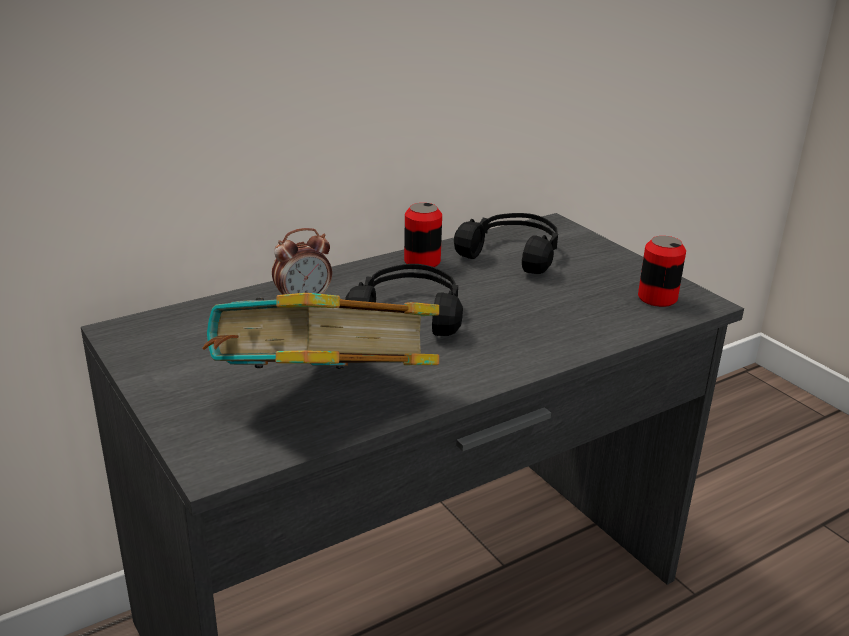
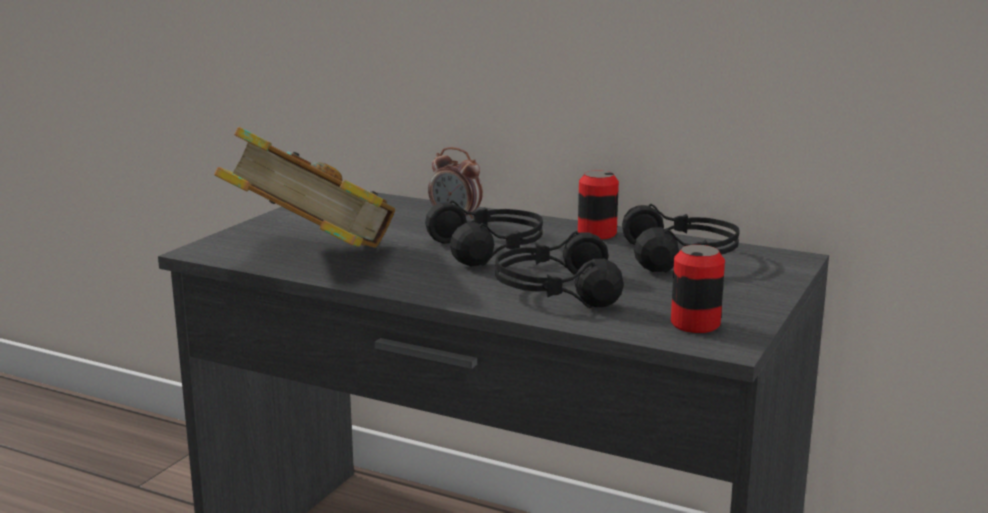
camera: 60 degrees right, 10 degrees down
none -> black headphones [496,231,624,308]

